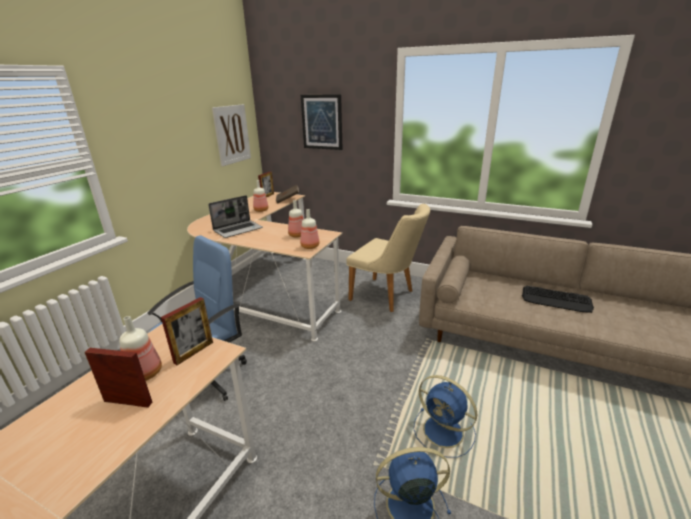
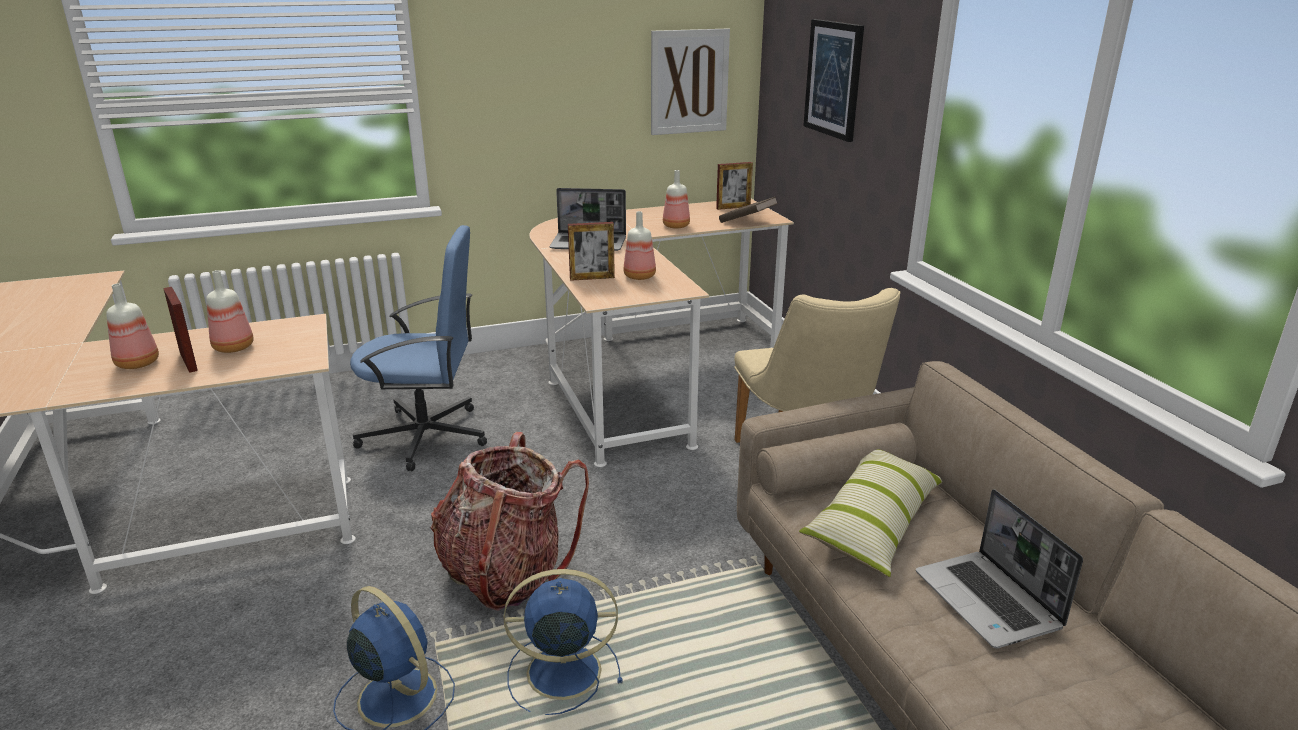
camera: 45 degrees right, 0 degrees up
picture frame [161,297,213,365] -> picture frame moved to [568,222,615,281]
bottle [300,209,320,249] -> bottle moved to [106,284,159,369]
blue fan [413,375,477,458] -> blue fan turned 90 degrees clockwise [503,569,623,715]
keyboard [522,286,594,313] -> laptop [916,489,1083,648]
none -> backpack [430,432,589,611]
none -> pillow [799,449,942,577]

